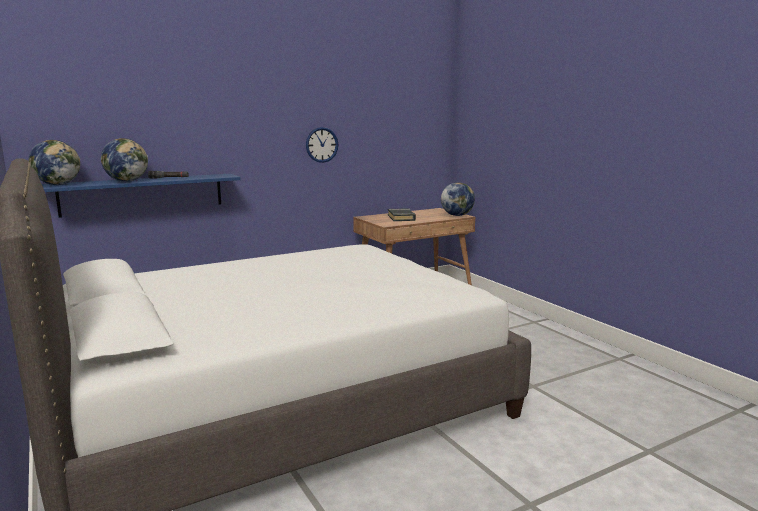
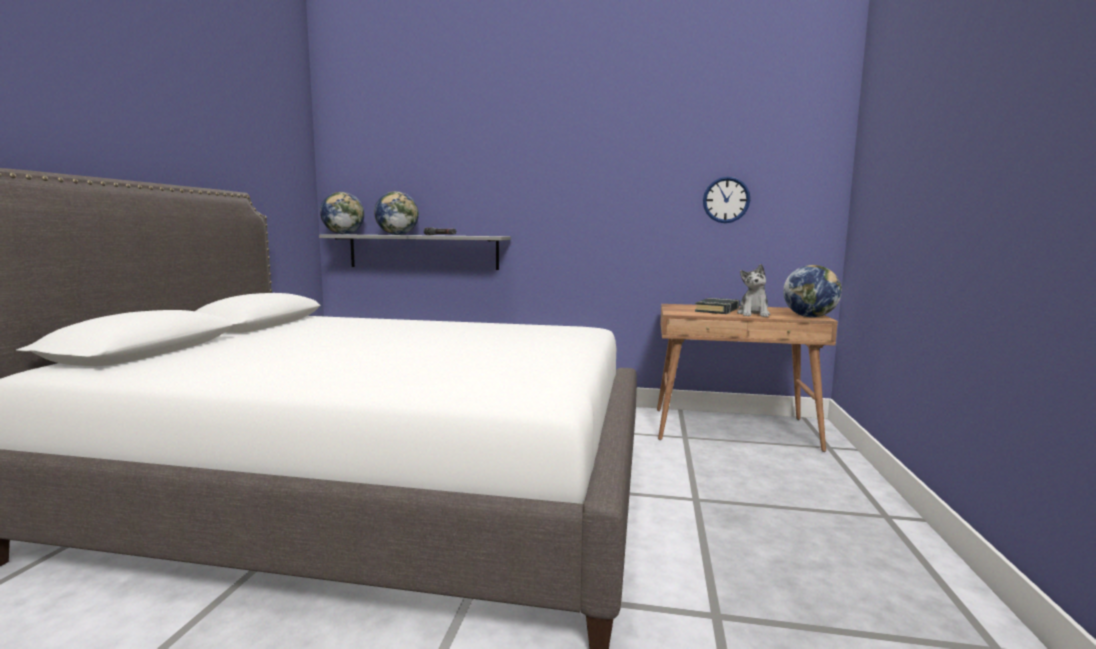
camera: 40 degrees right, 5 degrees down
blue shelf [42,174,241,218] -> grey shelf [319,234,511,270]
wall clock [306,127,338,163] -> wall clock moved to [703,177,750,223]
none -> plush toy [737,264,771,317]

